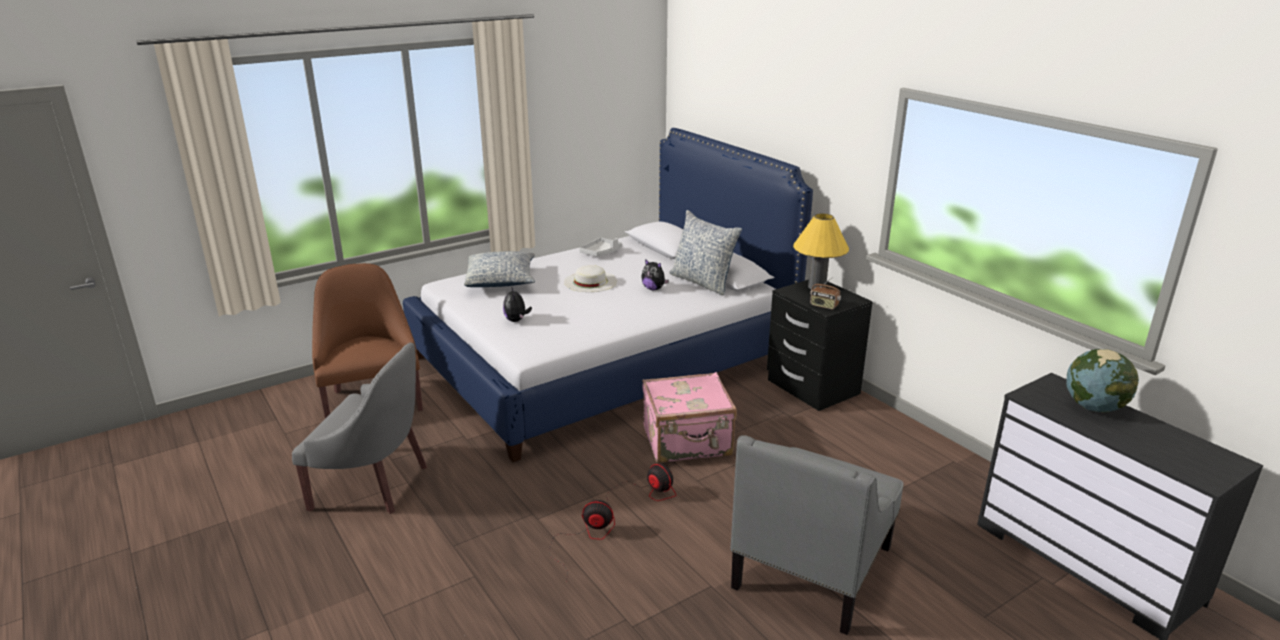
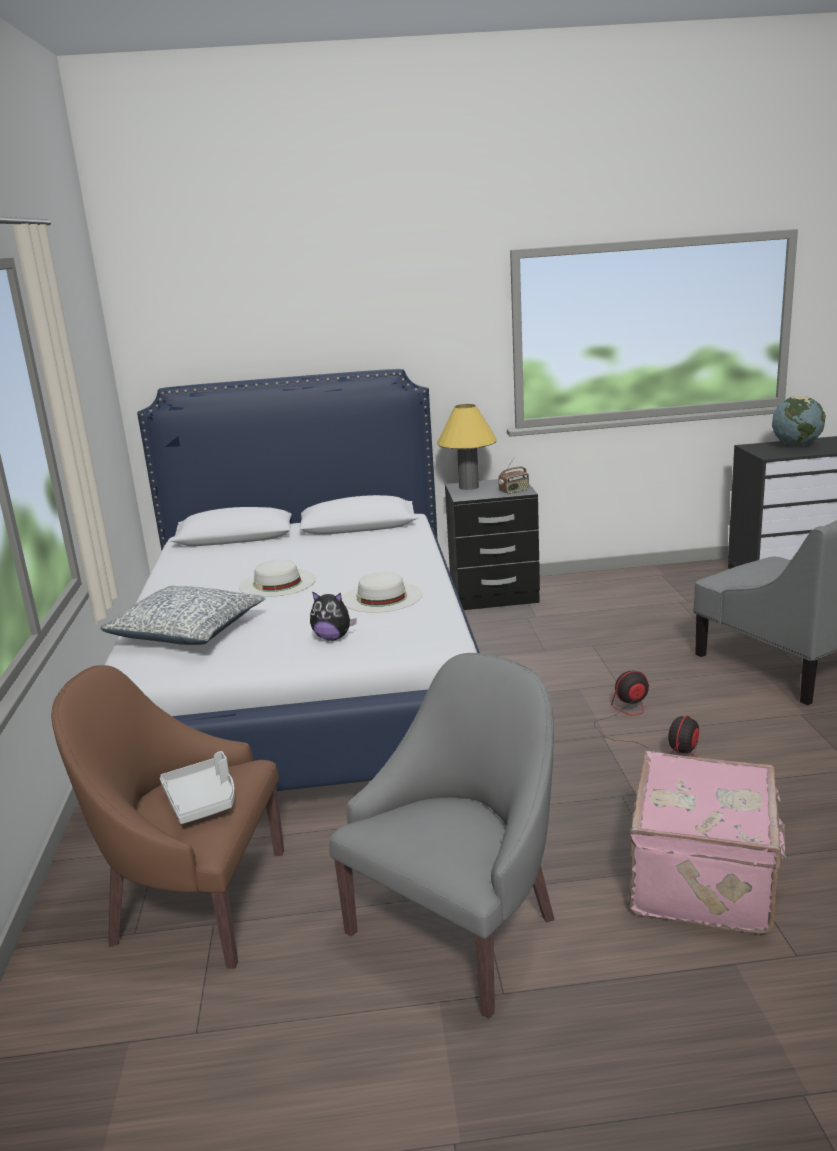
camera: 60 degrees left, 5 degrees down
grey tray [579,237,622,256] -> grey tray moved to [160,751,235,824]
plush toy [641,259,669,290] -> none
pink suitcase [642,372,737,463] -> pink suitcase moved to [629,751,786,934]
pillow [669,210,742,295] -> none
none -> white hat [342,572,422,613]

